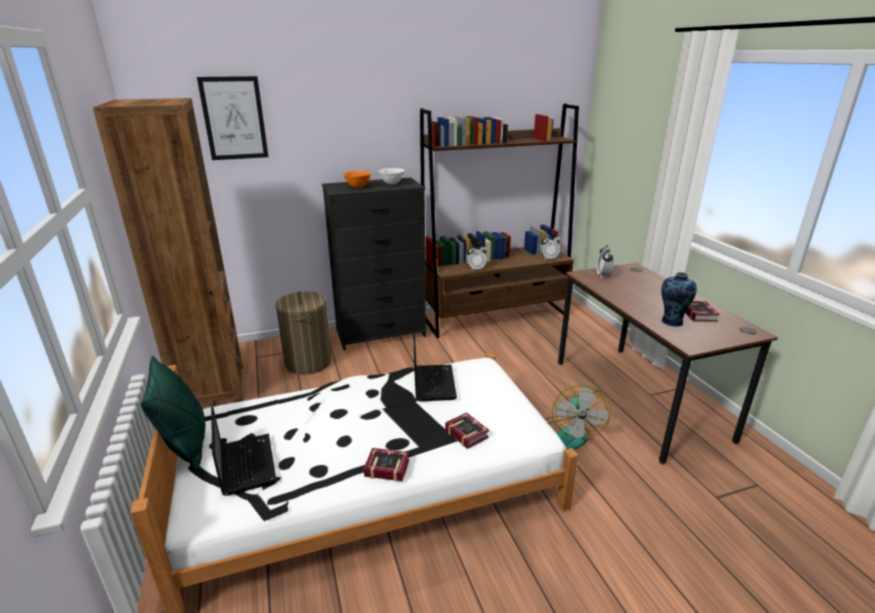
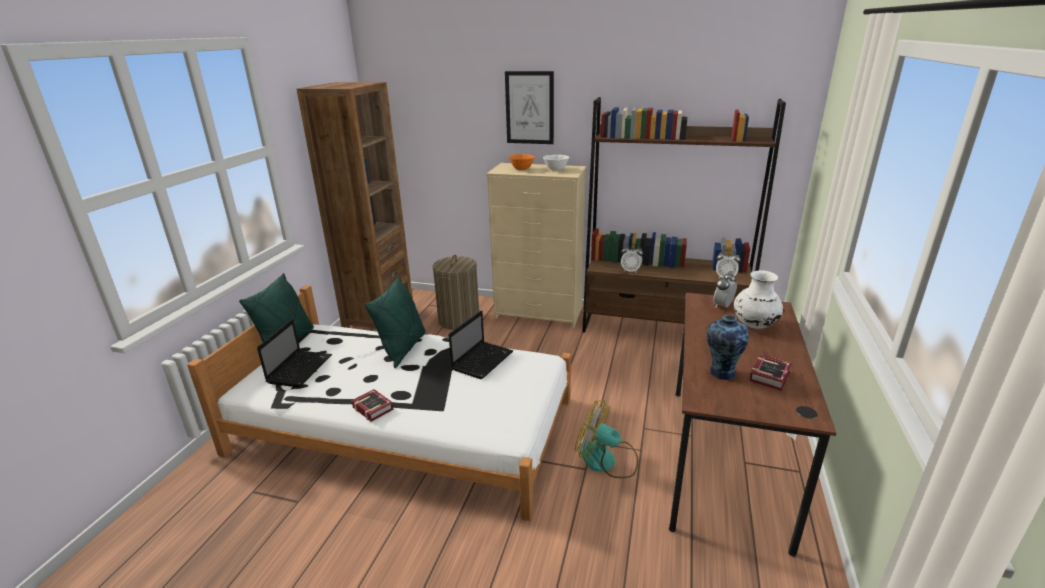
camera: 35 degrees right, 0 degrees up
picture [197,76,268,160] -> picture moved to [505,71,554,144]
black dresser [322,177,426,350] -> beige dresser [486,163,587,328]
book [445,412,489,449] -> none
fan [545,385,611,450] -> fan turned 75 degrees clockwise [575,400,638,478]
none -> green pillow [365,276,426,368]
none -> white vase [734,270,783,329]

